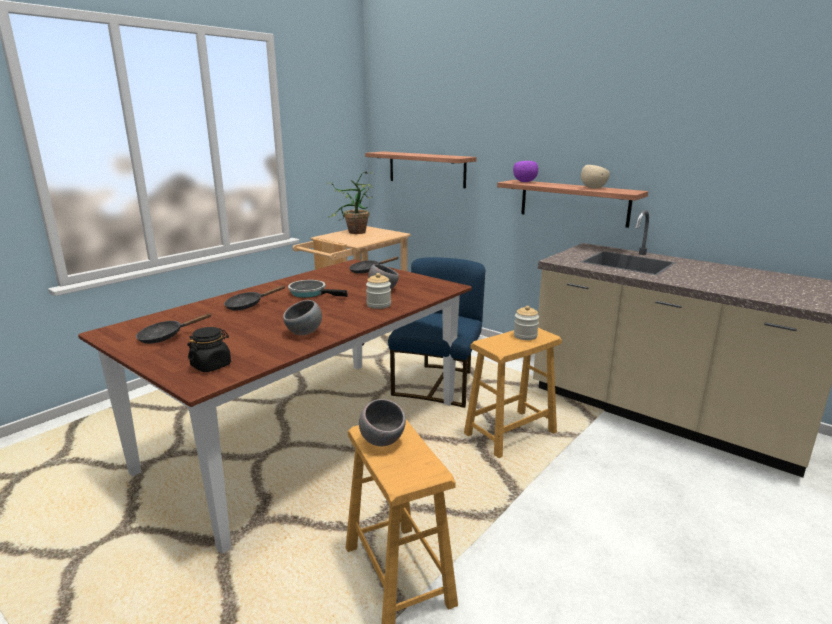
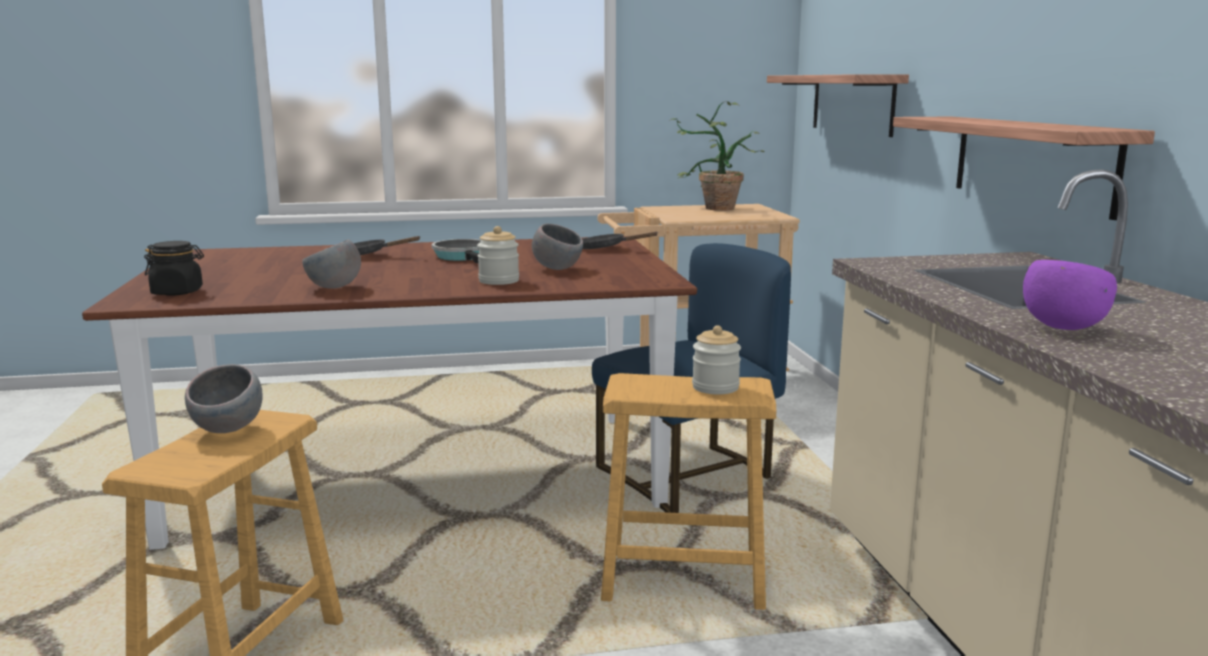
camera: 40 degrees right, 5 degrees down
black frying pan [136,313,212,344] -> none
purple bowl [513,161,538,182] -> purple bowl moved to [1023,260,1117,330]
beige bowl [581,165,609,189] -> none

